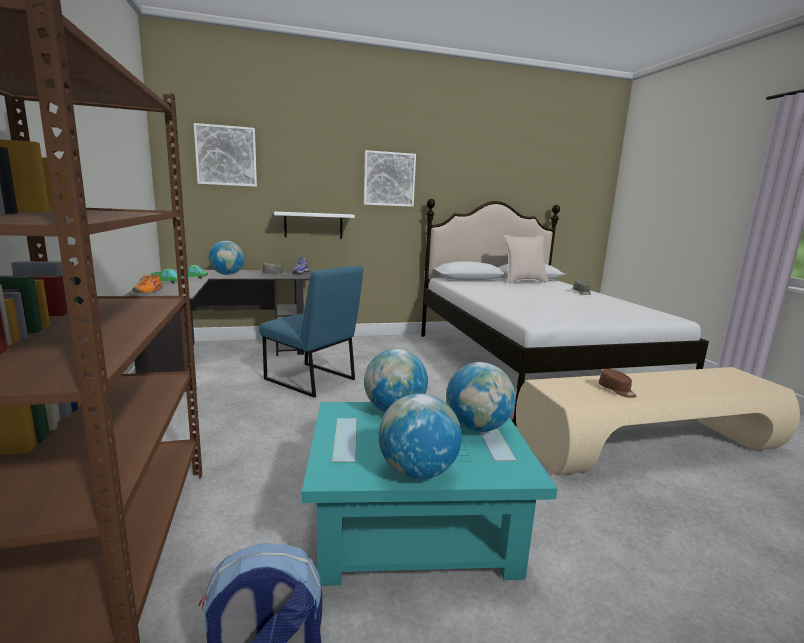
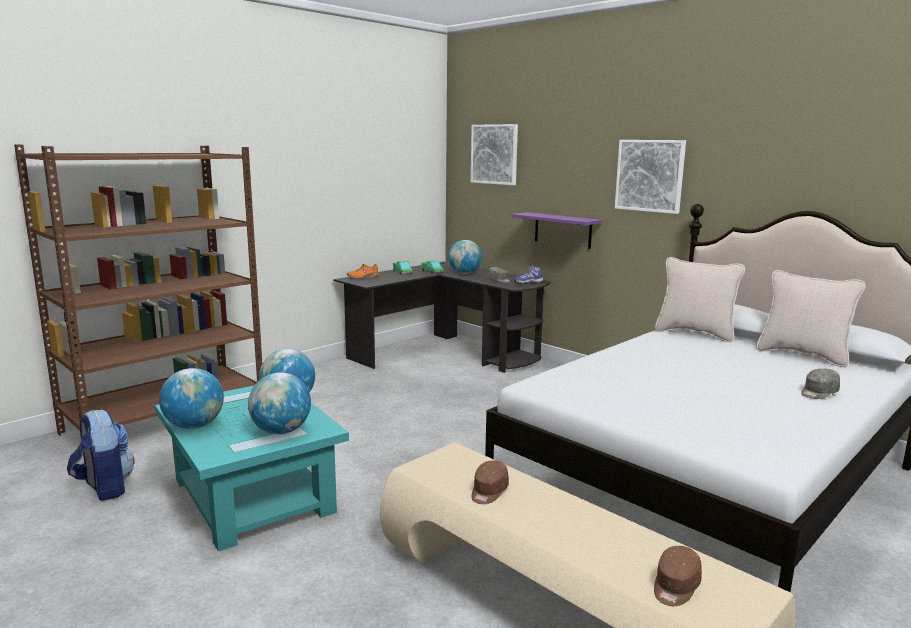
camera: 60 degrees right, 0 degrees up
blue chair [259,266,363,398] -> none
white shelf [274,212,355,239] -> purple shelf [511,212,602,249]
none -> brown cap [654,546,702,606]
none -> beige pillow [655,257,745,342]

